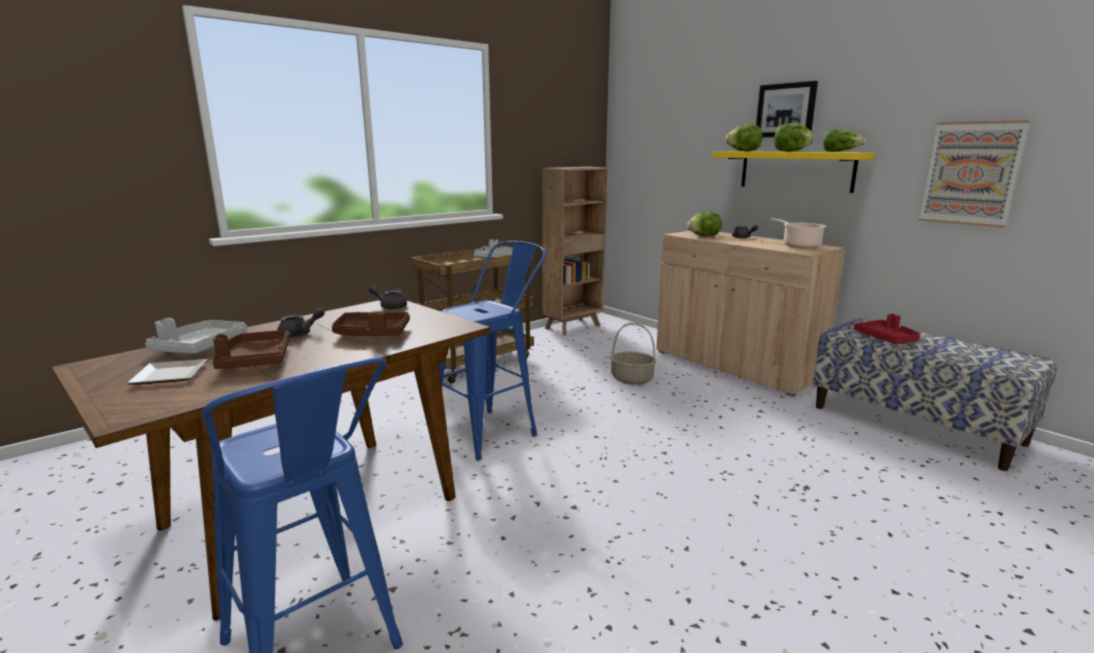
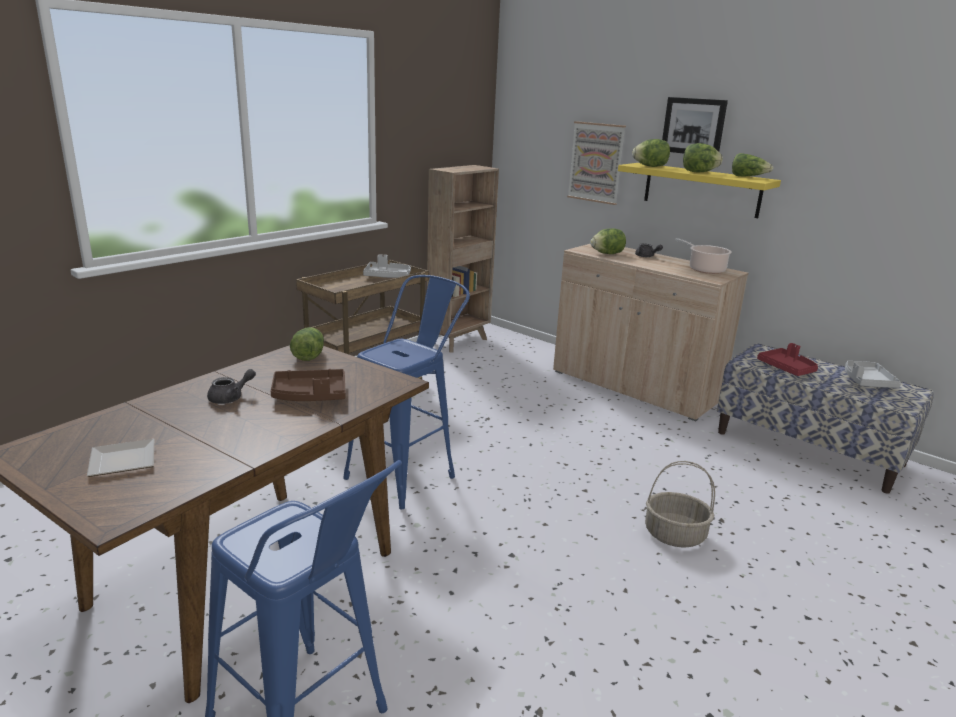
camera: 10 degrees left, 5 degrees up
grey tray [145,318,247,354] -> grey tray moved to [845,361,901,388]
brown tray [213,330,290,369] -> none
grey teapot [369,286,407,309] -> lettuce [290,327,324,361]
basket [610,323,656,385] -> basket moved to [645,461,715,548]
picture [919,120,1030,228] -> picture moved to [567,121,626,205]

